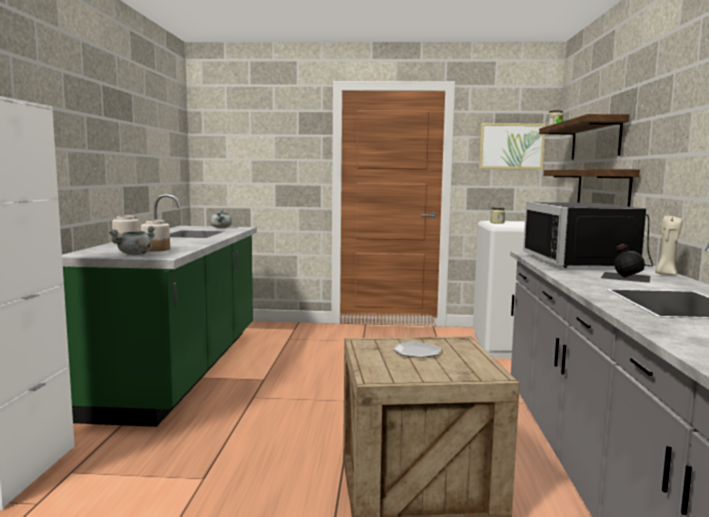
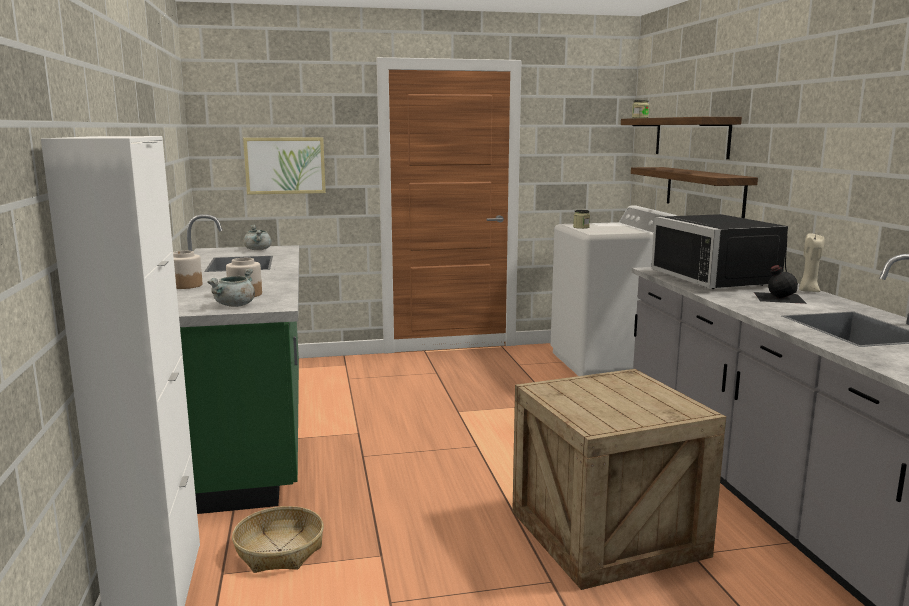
camera: 15 degrees left, 5 degrees up
plate [393,342,442,358] -> none
picture [479,123,546,170] -> picture moved to [243,138,326,195]
none -> basket [232,506,324,573]

